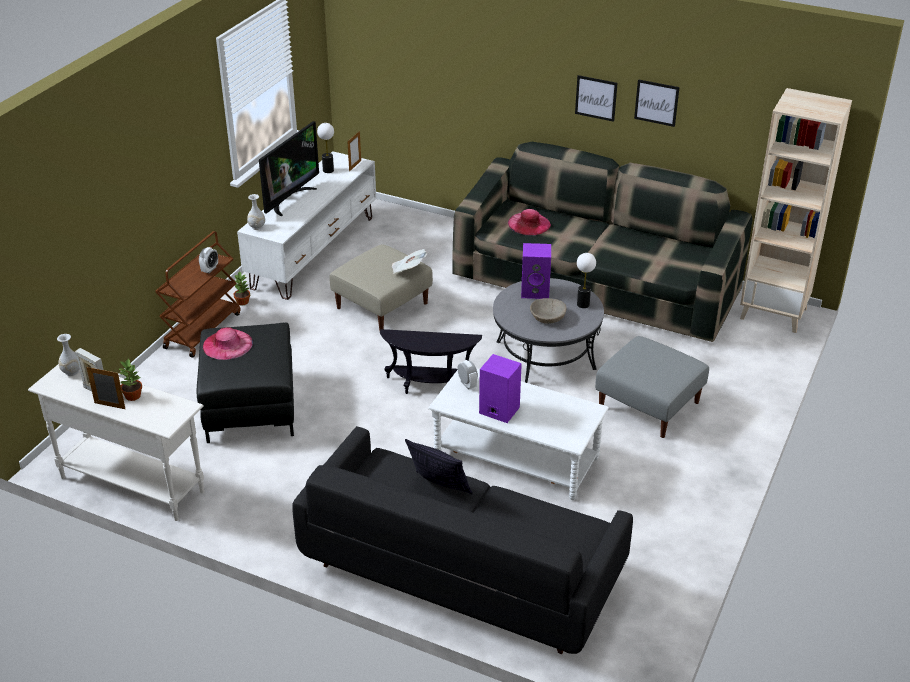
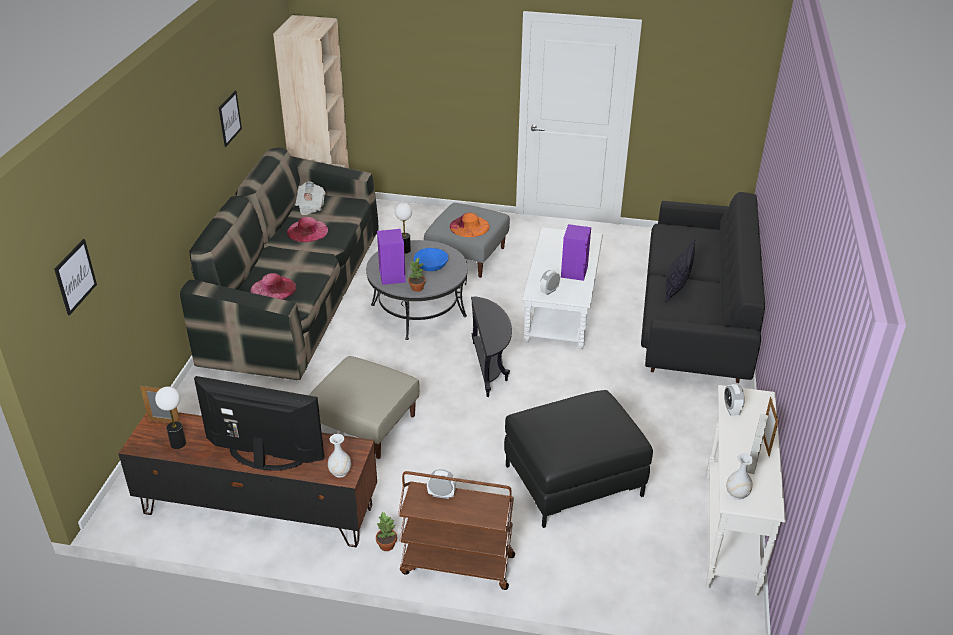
camera: 105 degrees left, 0 degrees up
potted plant [119,359,142,401] -> potted plant moved to [408,258,426,292]
pink hat [203,327,253,360] -> pink hat moved to [287,217,328,242]
white tv stand [237,151,376,300] -> brown tv stand [118,412,377,547]
newspaper [392,249,427,274] -> newspaper moved to [295,182,325,215]
beige bowl [530,298,567,324] -> blue bowl [413,248,448,271]
picture [575,75,617,122] -> picture moved to [54,239,97,316]
none -> orange hat [450,213,490,237]
none -> alarm clock [724,384,745,416]

